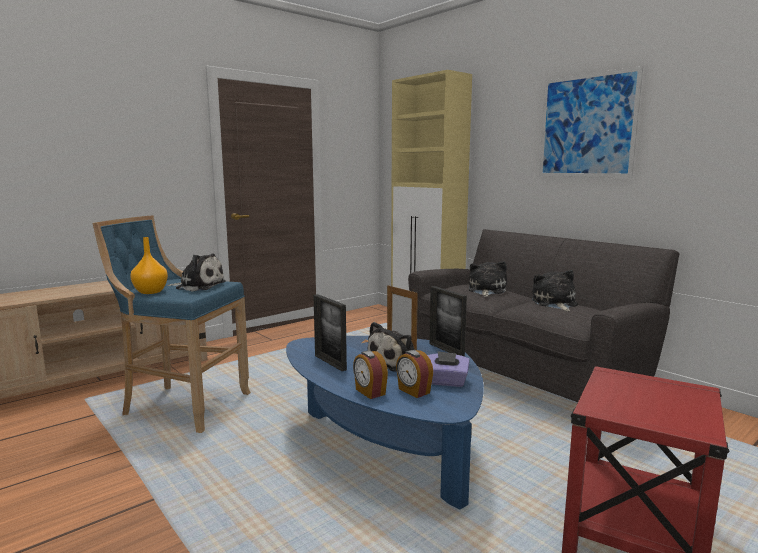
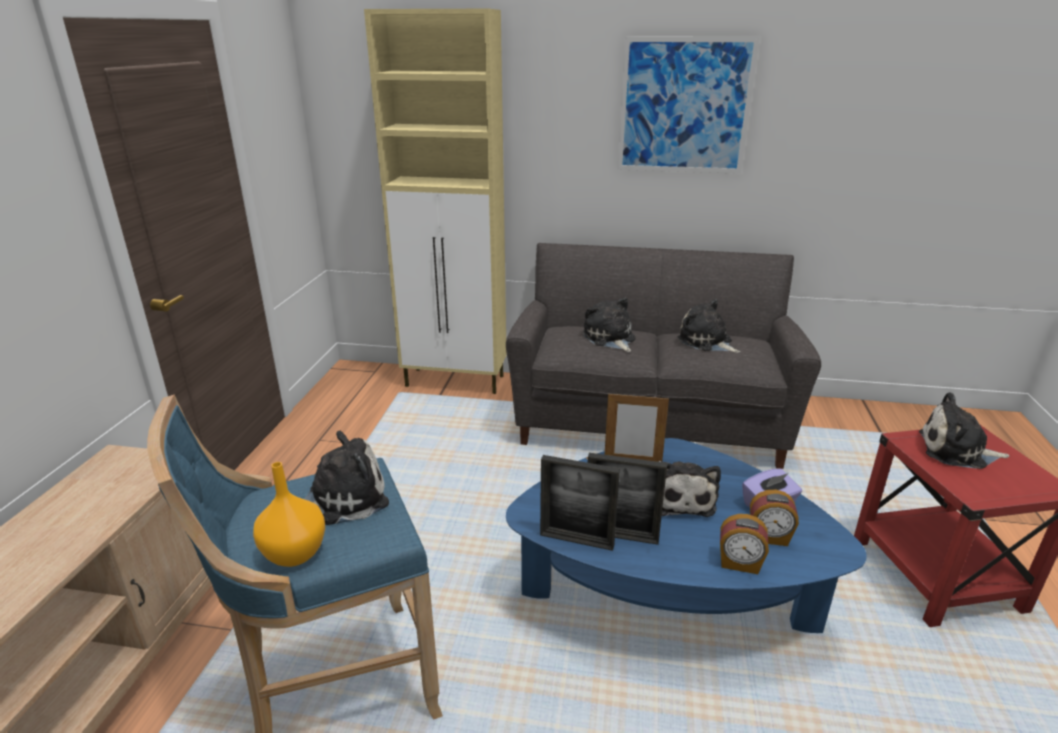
camera: 40 degrees left, 15 degrees up
picture frame [429,286,467,357] -> picture frame moved to [540,455,620,551]
none -> plush toy [919,392,1009,469]

